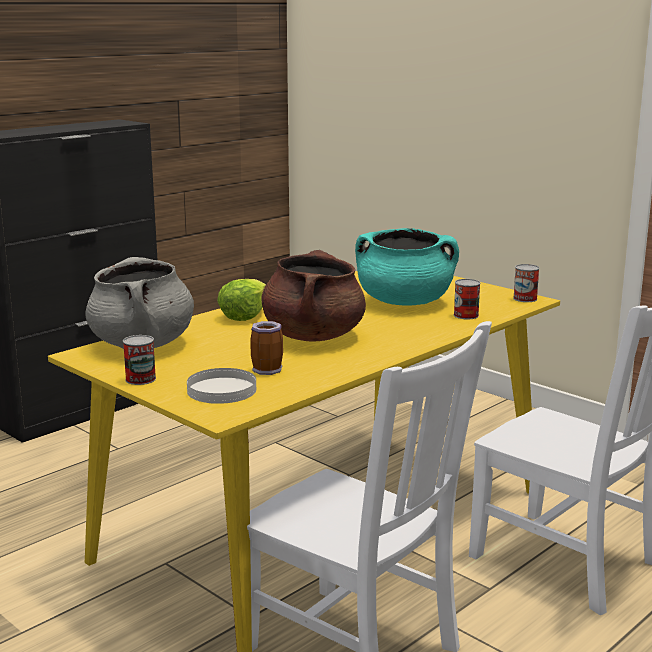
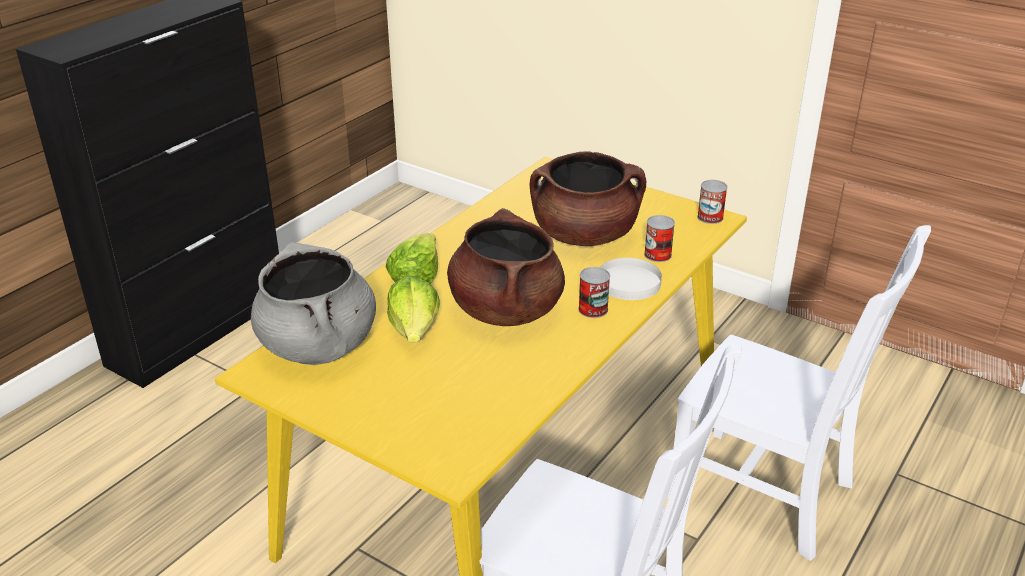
camera: 10 degrees left, 15 degrees up
can [123,335,156,385] -> can moved to [578,267,610,318]
white plate [187,368,256,404] -> white plate moved to [600,258,662,300]
mug [250,321,283,375] -> none
turquoise cooking pot [355,228,459,306] -> brown cooking pot [530,151,646,246]
none -> lettuce [387,276,440,343]

